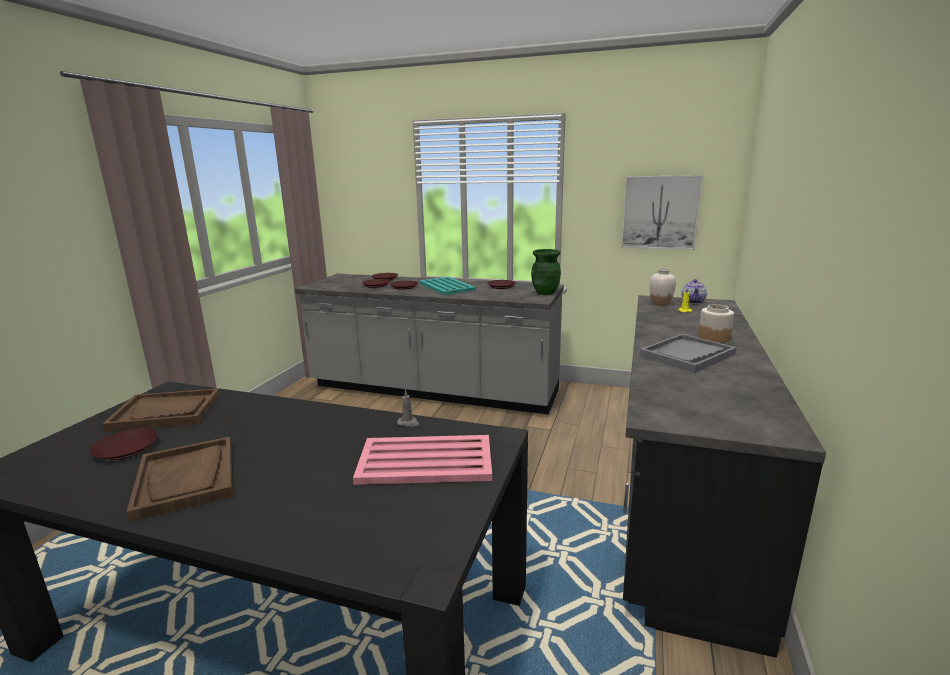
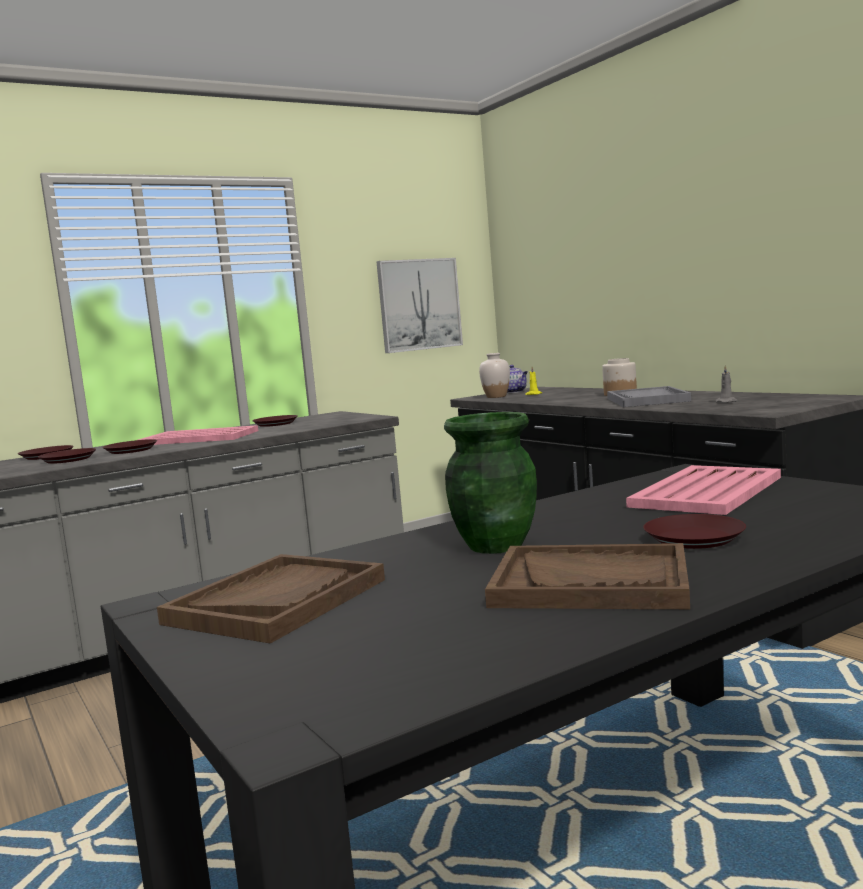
camera: 50 degrees left, 10 degrees down
brown plate [89,428,158,460] -> brown plate moved to [643,514,746,549]
grey candle [397,389,419,427] -> grey candle moved to [716,365,737,403]
turquoise tray [419,277,476,295] -> pink tray [138,425,258,445]
green vase [531,249,561,295] -> green vase moved to [444,412,537,554]

